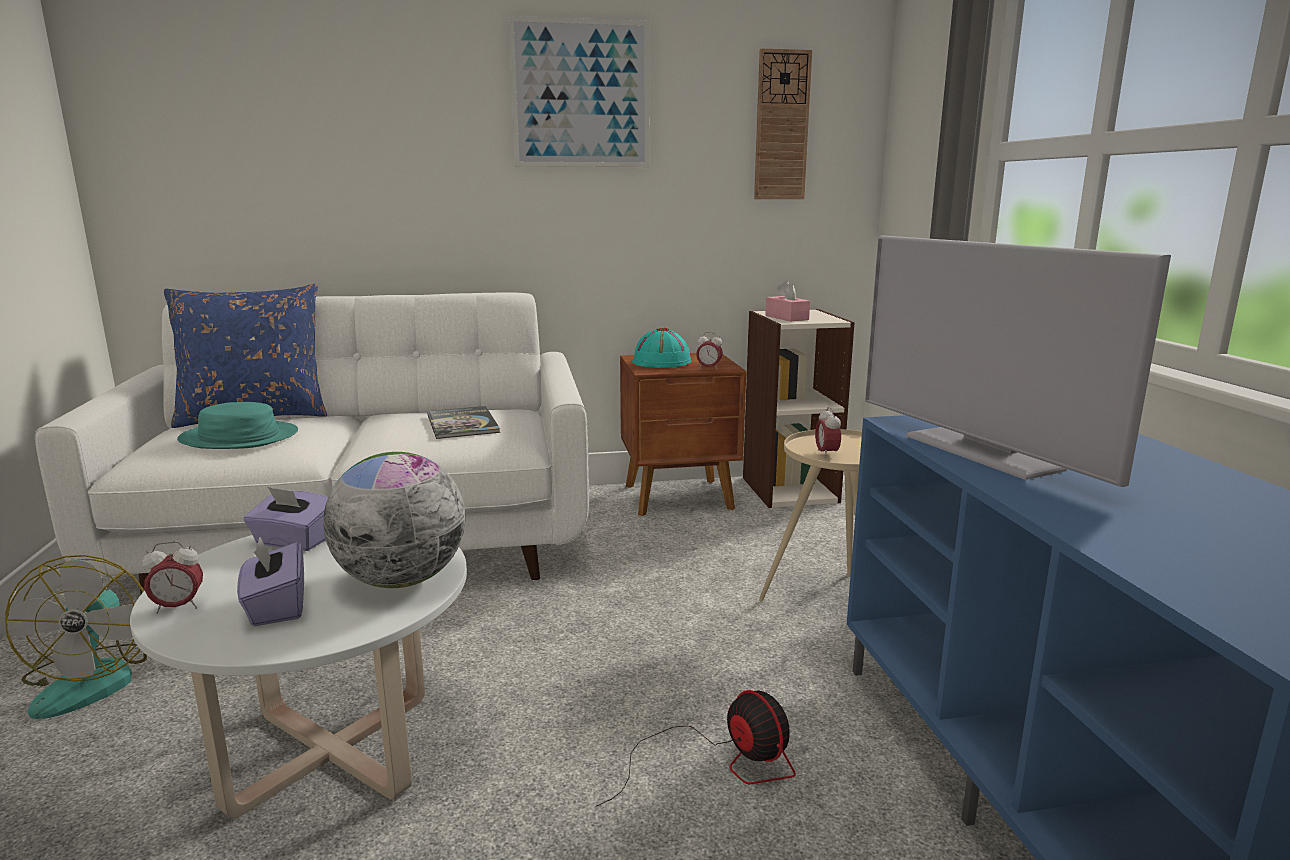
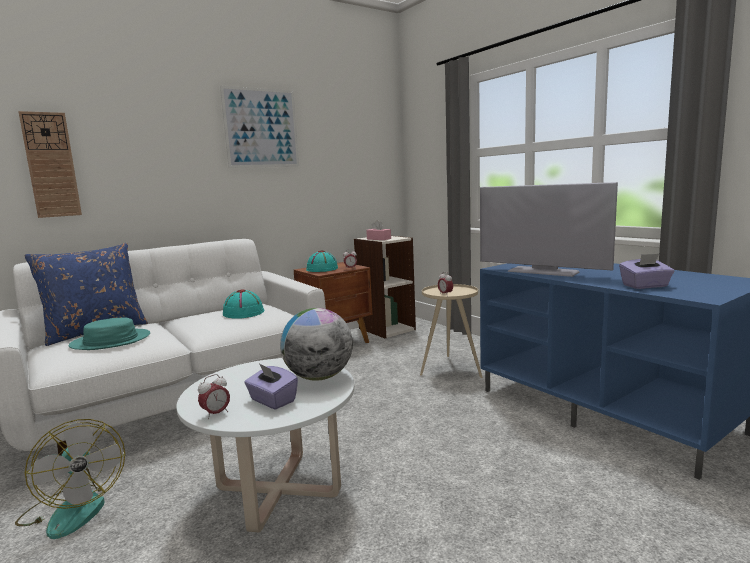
camera: 25 degrees left, 5 degrees down
purple tissue box [244,487,328,551] -> purple tissue box moved to [619,253,674,289]
book [427,406,500,439] -> turquoise hat [223,289,265,319]
fan [597,690,796,806] -> none
wall clock [754,48,812,199] -> wall clock moved to [18,111,82,218]

